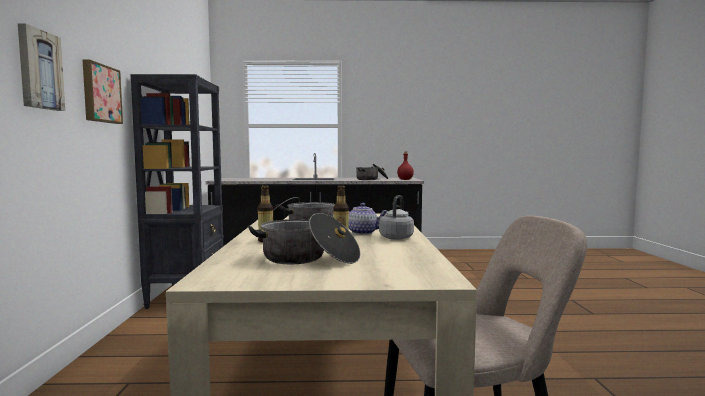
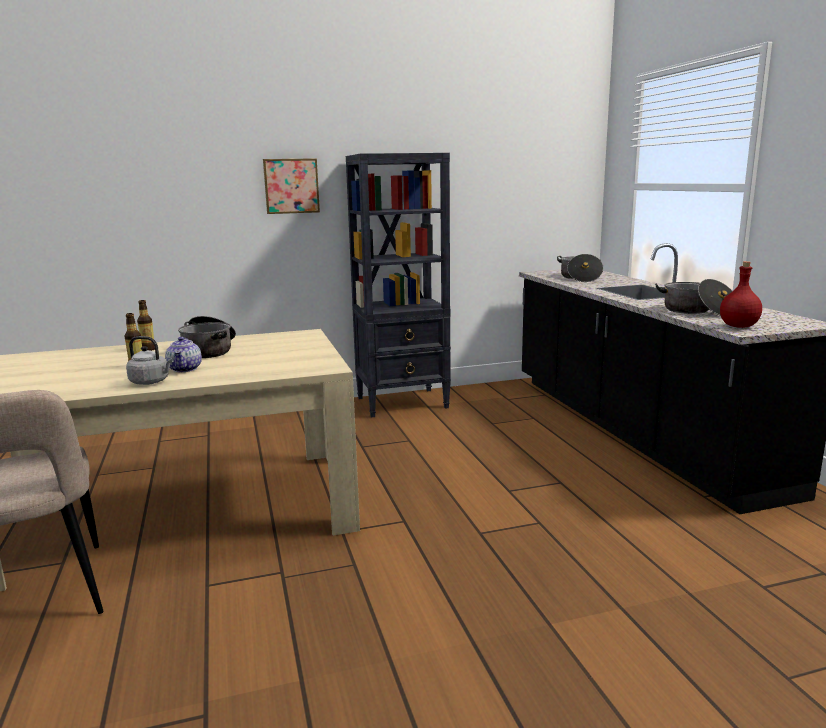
camera: 75 degrees right, 10 degrees up
picture [18,23,65,111] -> none
cooking pot [248,213,360,264] -> cooking pot moved to [557,254,603,282]

